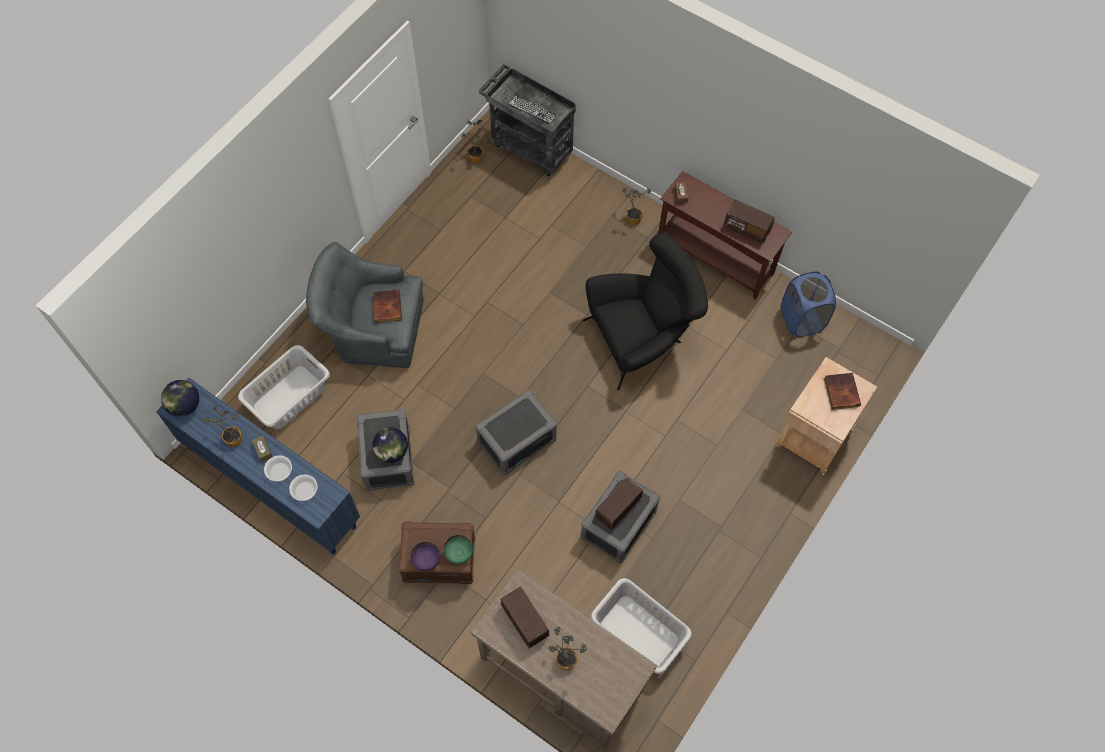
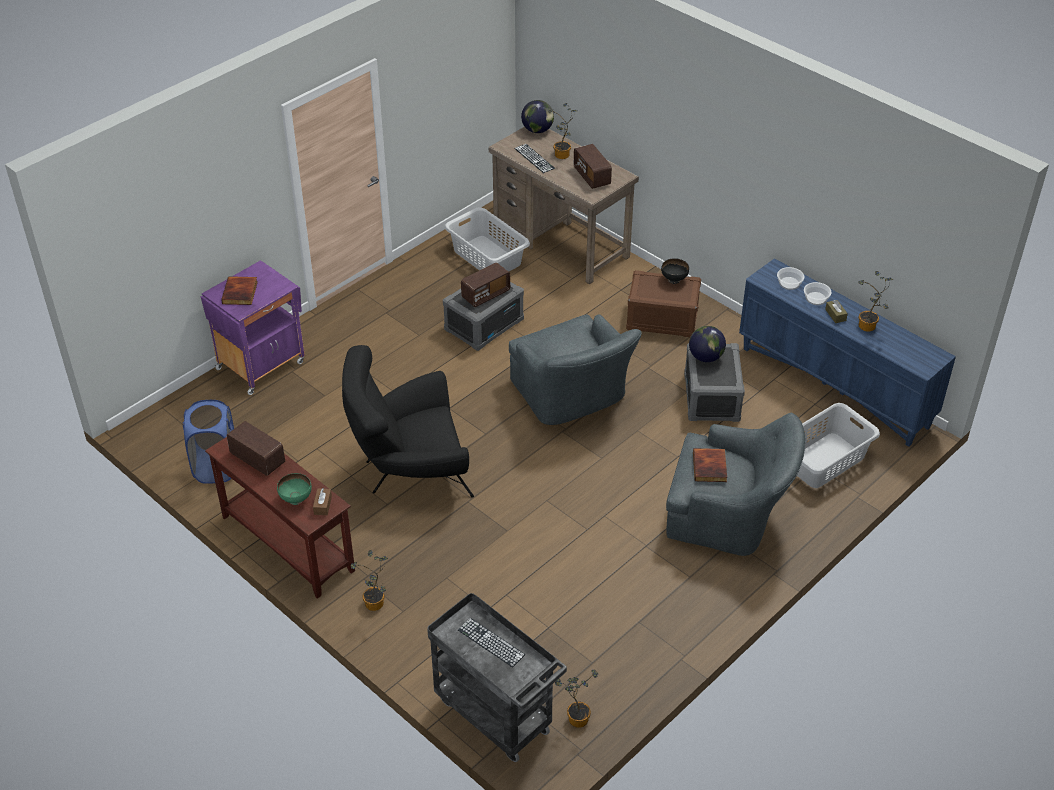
camera: 170 degrees left, 20 degrees down
globe [161,380,199,416] -> globe moved to [521,100,554,133]
purple bowl [410,542,440,571] -> black bowl [661,258,689,284]
green bowl [443,535,473,564] -> green bowl moved to [277,473,312,505]
grey storage box [475,390,557,475] -> grey armchair [509,314,642,425]
brown cart [776,357,877,475] -> purple cart [201,261,305,395]
none -> keyboard [514,144,555,173]

